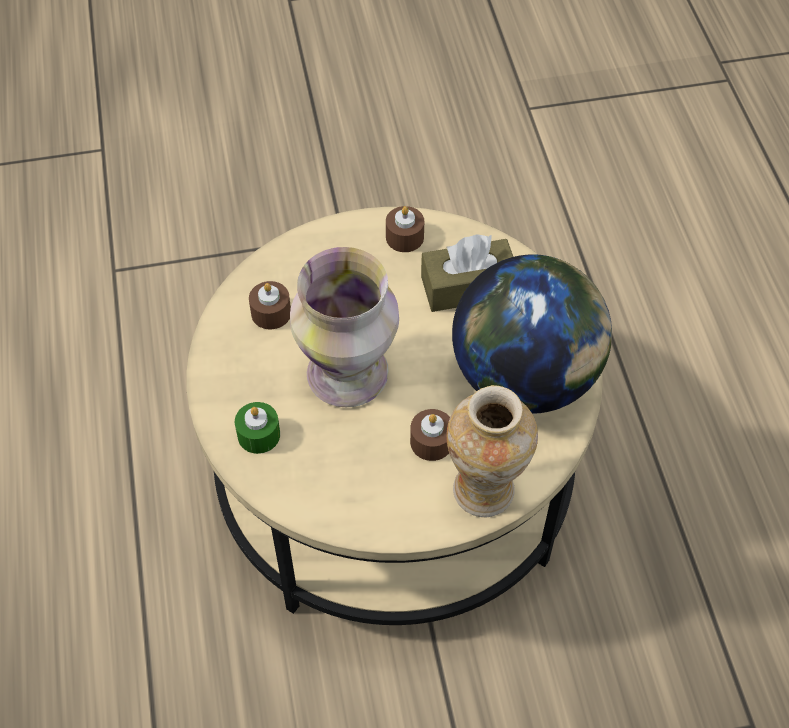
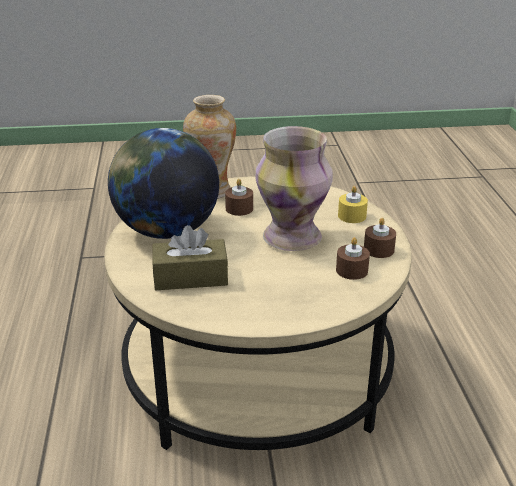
camera: 175 degrees left, 25 degrees down
green candle [235,402,280,454] -> yellow candle [338,186,368,223]
brown candle [386,206,424,252] -> brown candle moved to [364,218,396,258]

